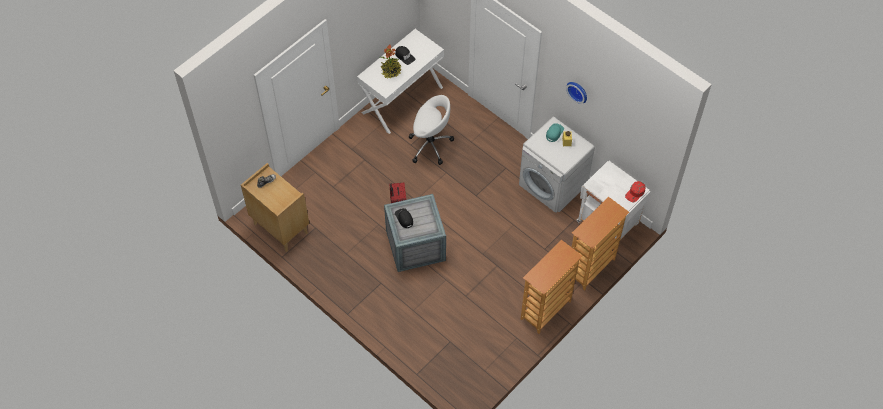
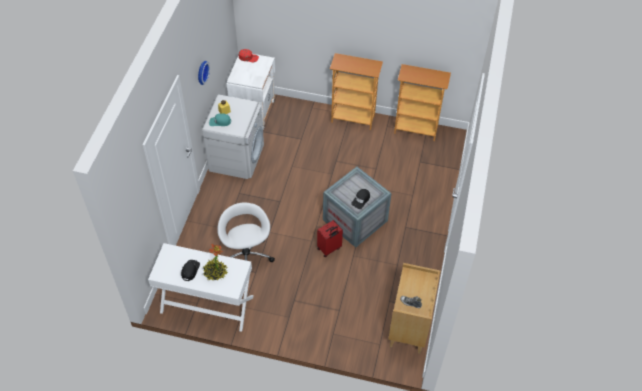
camera: 120 degrees left, 5 degrees down
bookcase [572,197,629,291] -> bookcase moved to [394,64,451,141]

